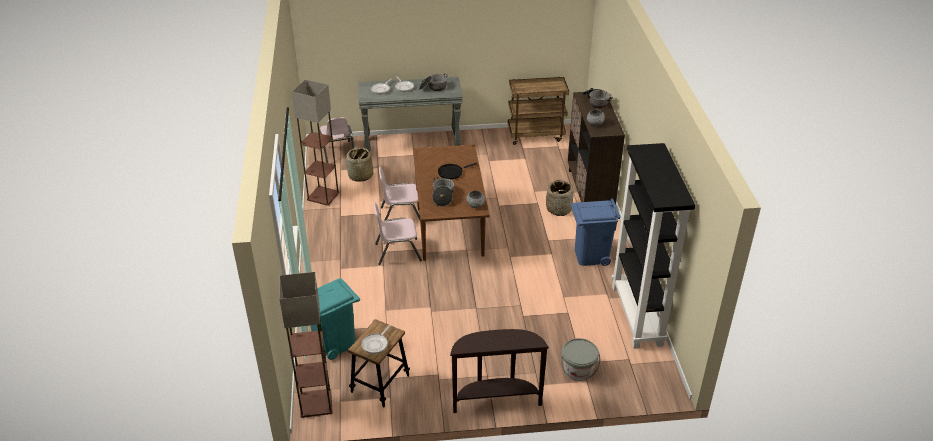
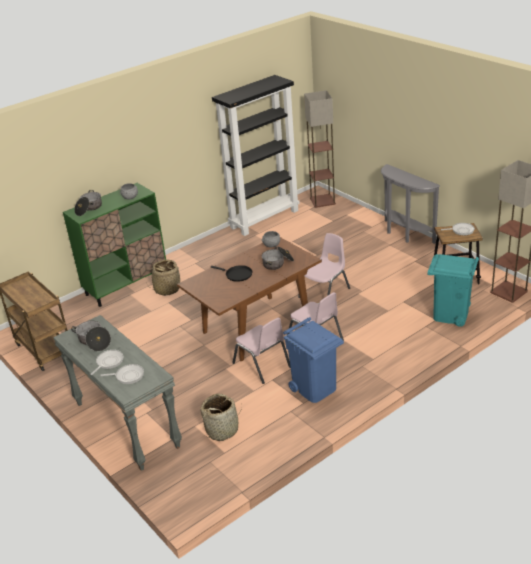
camera: 120 degrees left, 5 degrees down
floor lamp [292,80,339,206] -> floor lamp moved to [304,90,336,208]
pink chair [319,117,354,163] -> pink chair moved to [298,233,350,298]
brown console table [450,329,549,413] -> grey console table [381,164,440,244]
grey bucket [561,338,600,381] -> none
brown cabinet [568,92,625,204] -> green cabinet [63,183,166,307]
blue trash can [571,198,620,266] -> blue trash can moved to [283,317,344,403]

